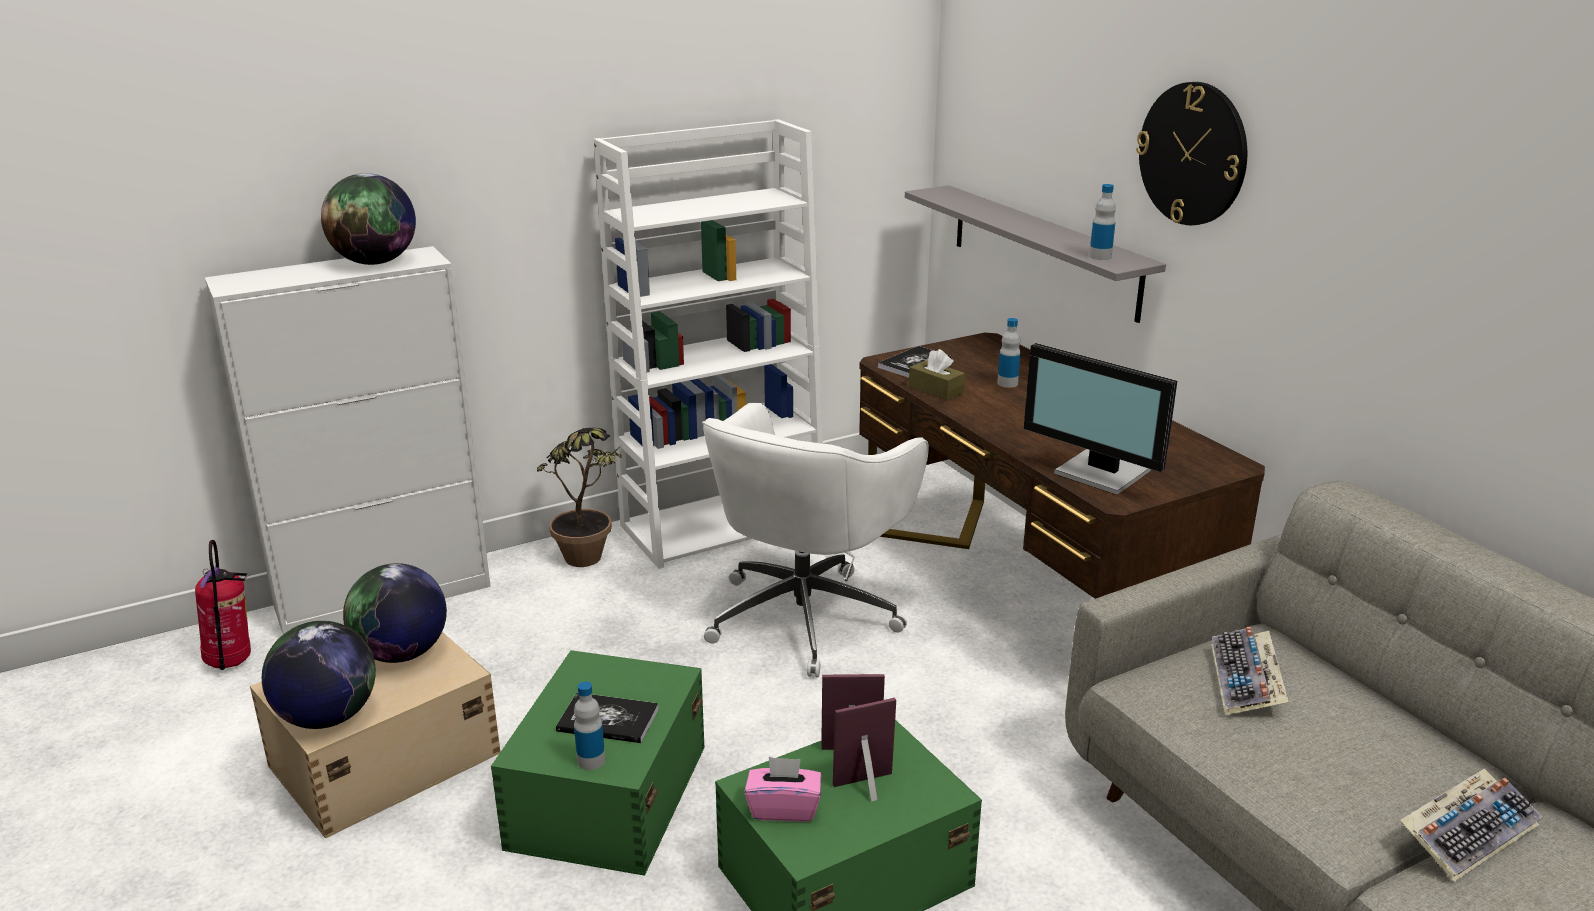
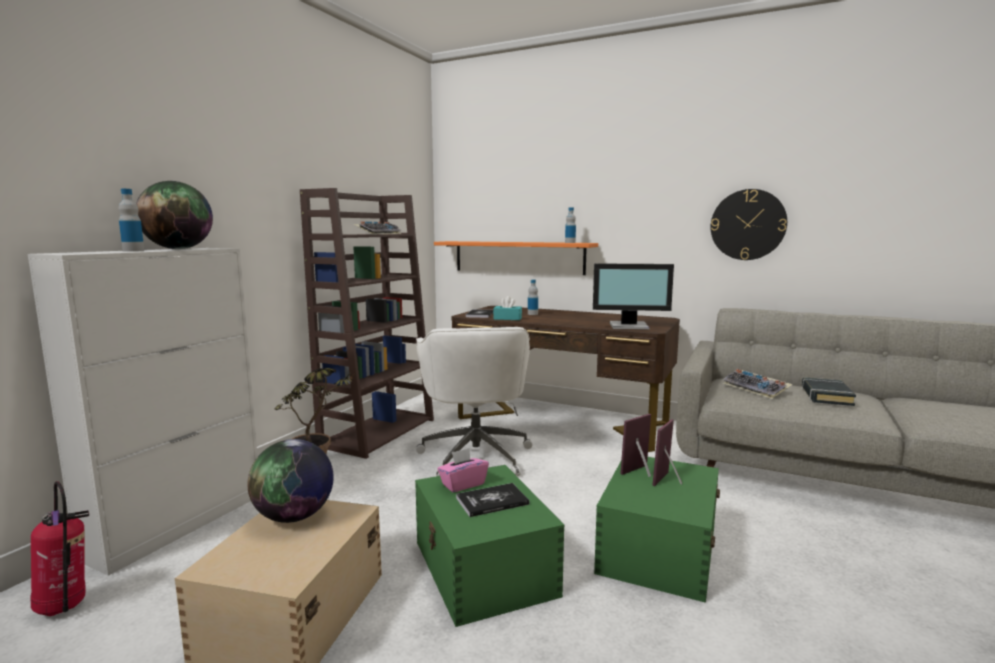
camera: 35 degrees left, 15 degrees down
globe [262,621,376,729] -> none
bottle [574,681,605,770] -> bottle moved to [119,189,144,252]
white bookcase [594,119,823,569] -> brown bookcase [300,188,434,459]
pink tissue box [745,757,821,822] -> pink tissue box moved to [438,448,489,493]
grey shelf [905,185,1166,323] -> orange shelf [434,241,598,275]
brown tissue box [909,349,965,400] -> turquoise tissue box [493,296,522,320]
wall clock [1136,82,1247,225] -> wall clock moved to [711,189,787,260]
keyboard [1400,768,1543,882] -> keyboard moved to [353,221,401,234]
none -> black book [802,377,856,406]

